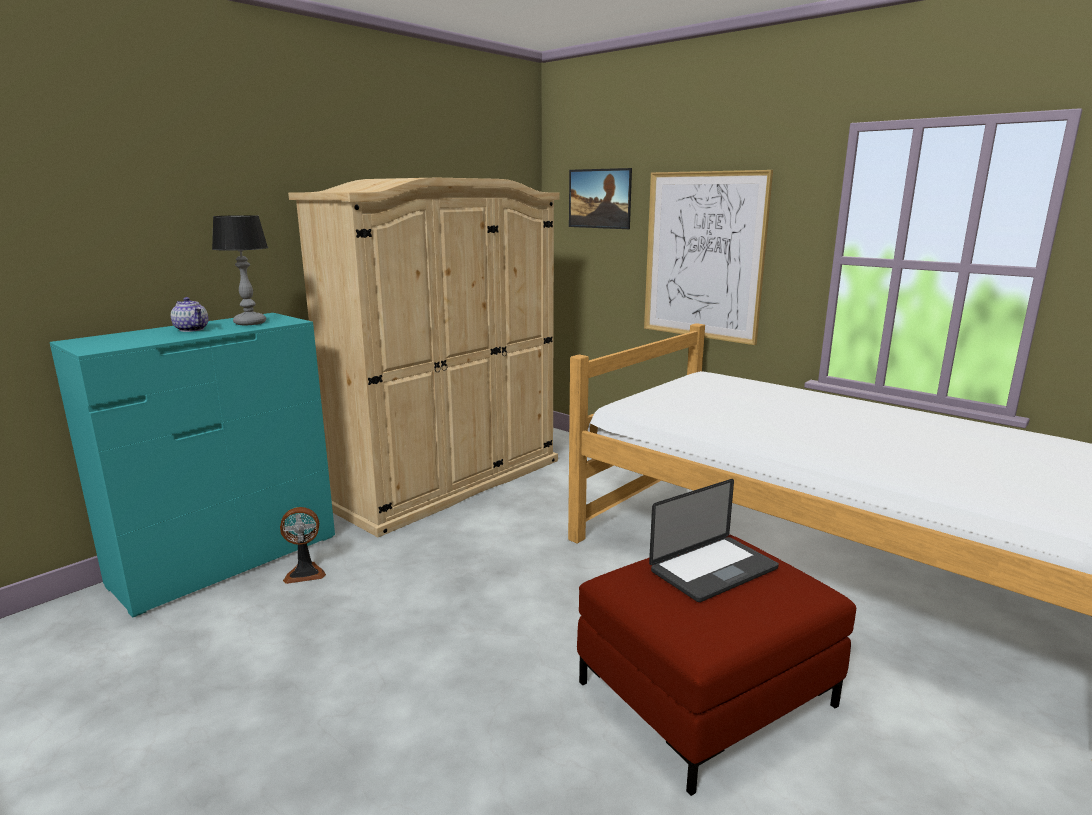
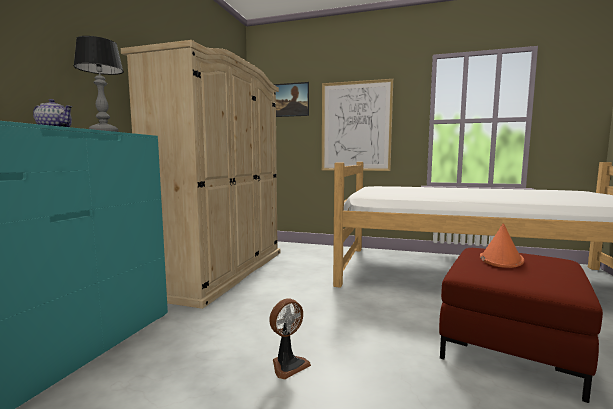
camera: 25 degrees left, 10 degrees down
fan [280,507,326,584] -> fan moved to [269,298,311,379]
laptop [649,479,779,602] -> orange hat [480,224,524,268]

